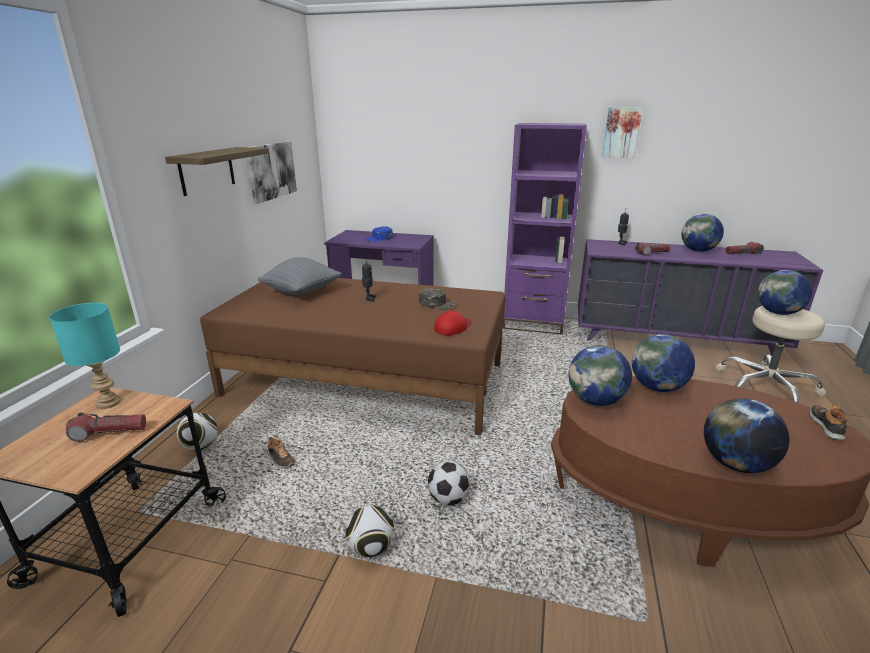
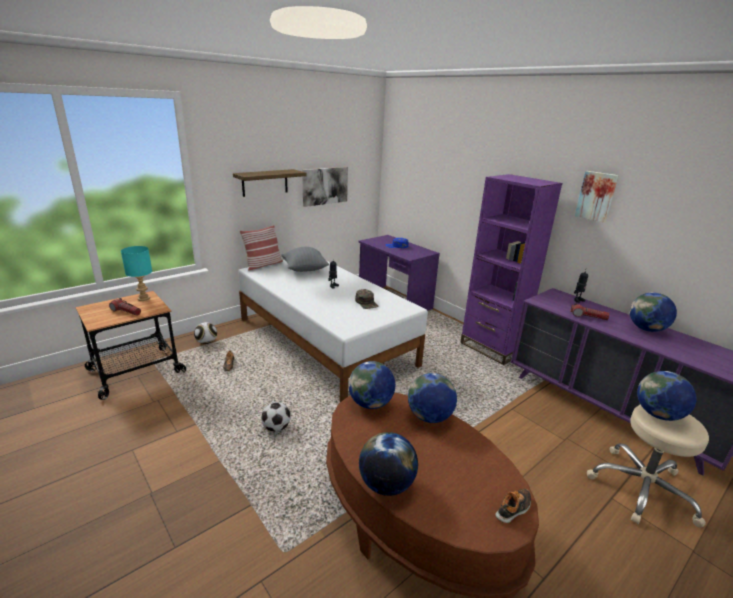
camera: 35 degrees right, 0 degrees up
brown bed [200,278,506,435] -> white bed [238,260,428,402]
football [346,505,394,557] -> none
red cap [434,310,472,335] -> none
flashlight [726,242,764,254] -> none
none -> pillow [240,225,283,271]

